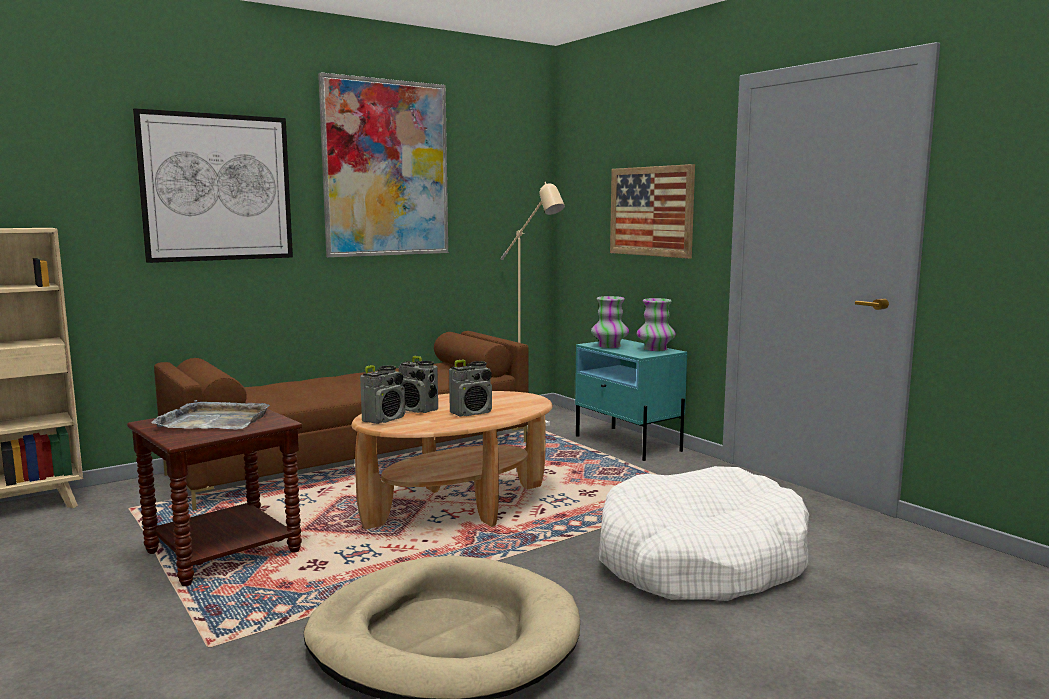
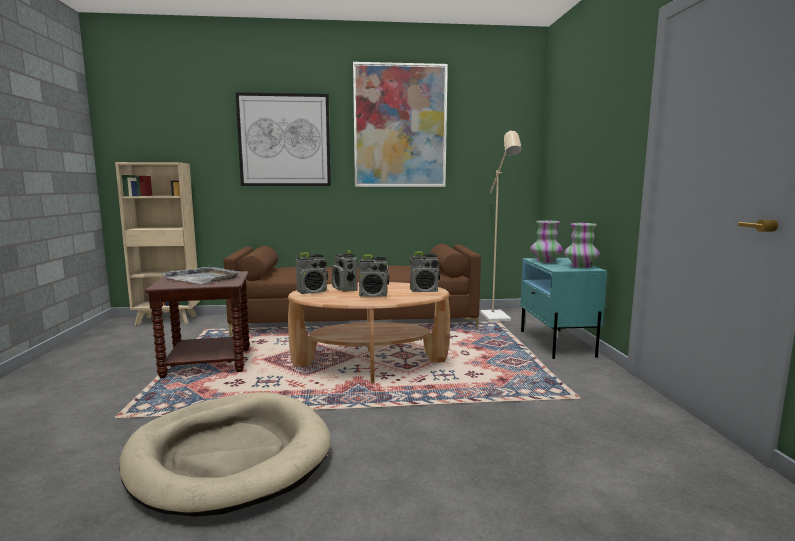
camera: 30 degrees right, 0 degrees up
white dog bed [599,466,809,601] -> none
picture [610,164,695,259] -> none
none -> radio [410,252,440,292]

